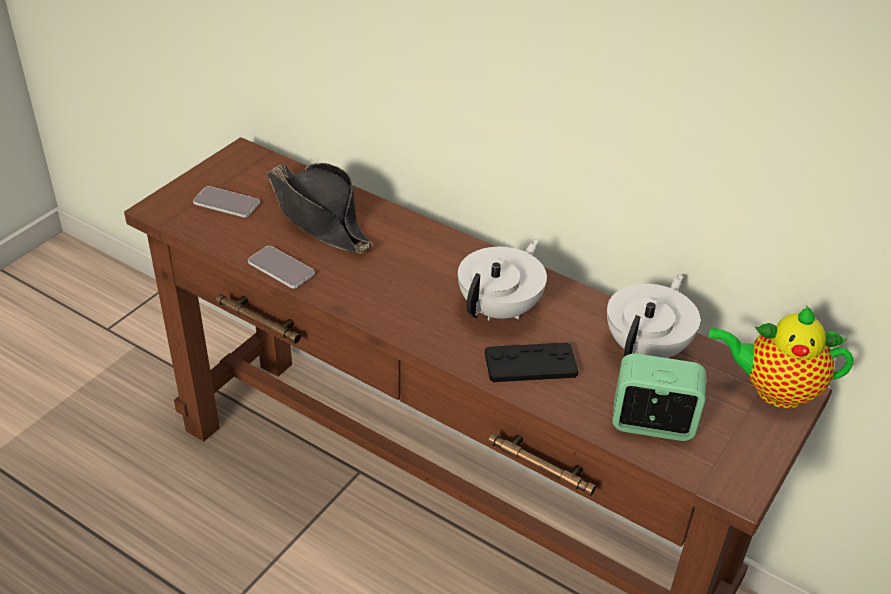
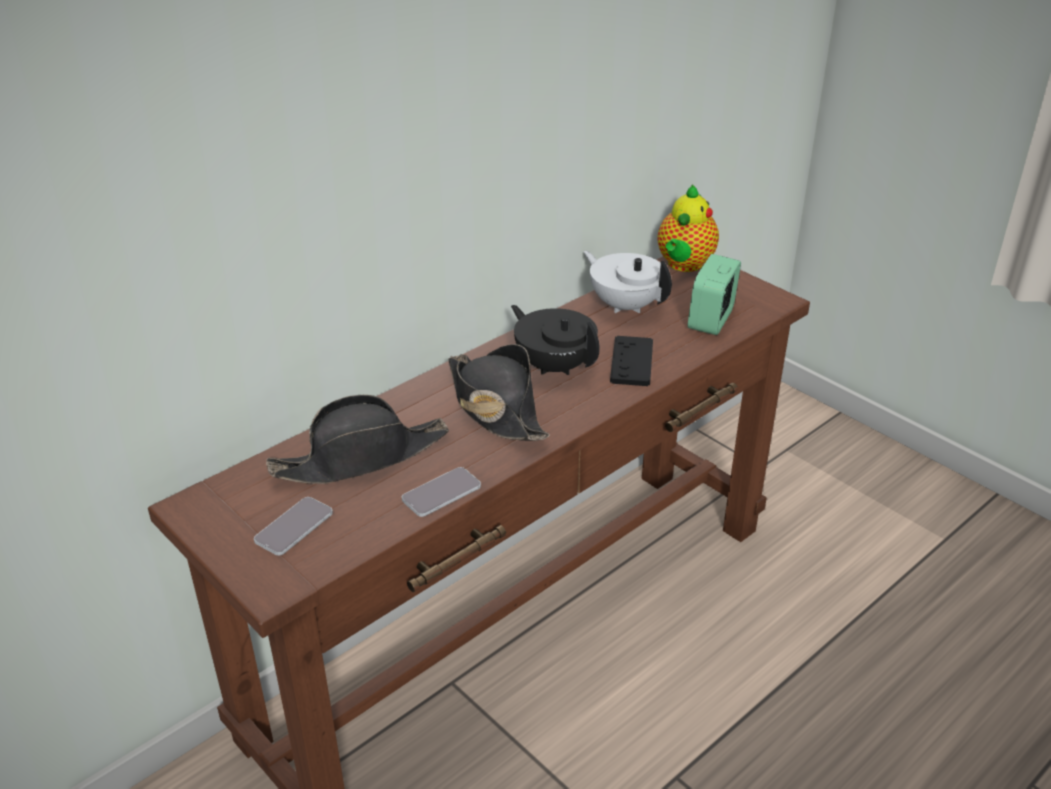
camera: 75 degrees left, 5 degrees down
white teapot [458,239,547,321] -> black teapot [511,305,600,375]
none -> black hat [448,344,550,441]

